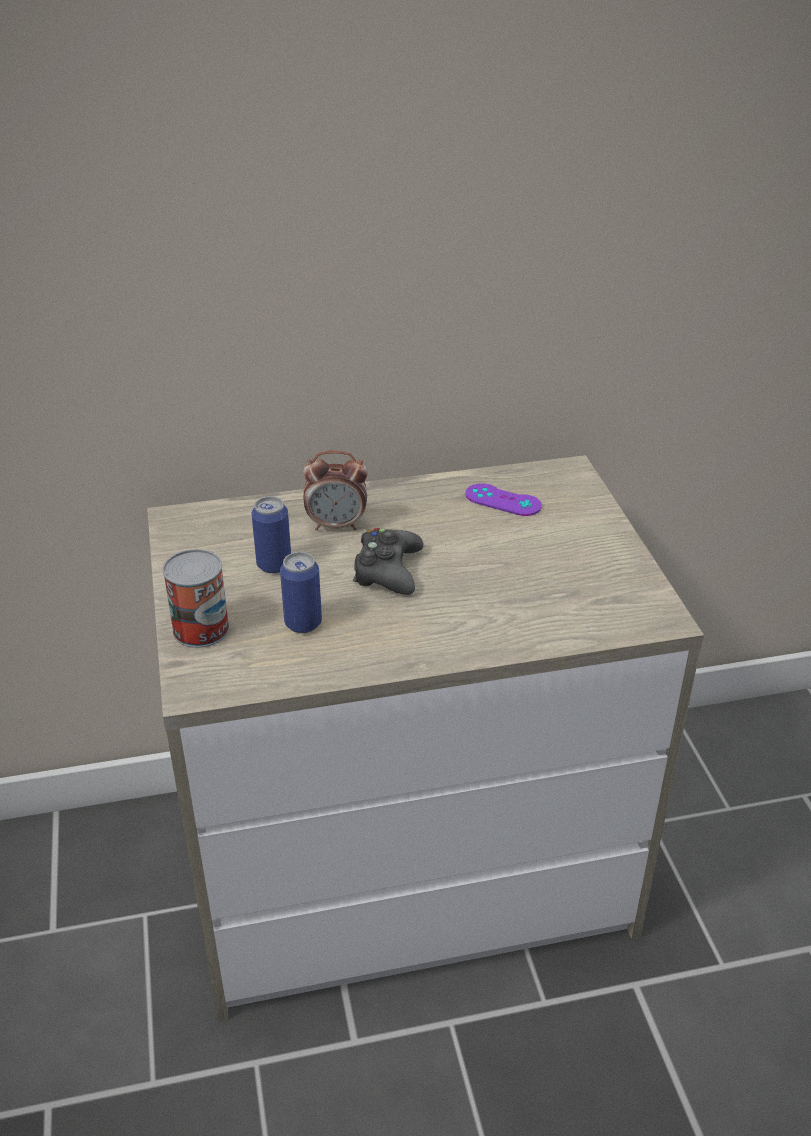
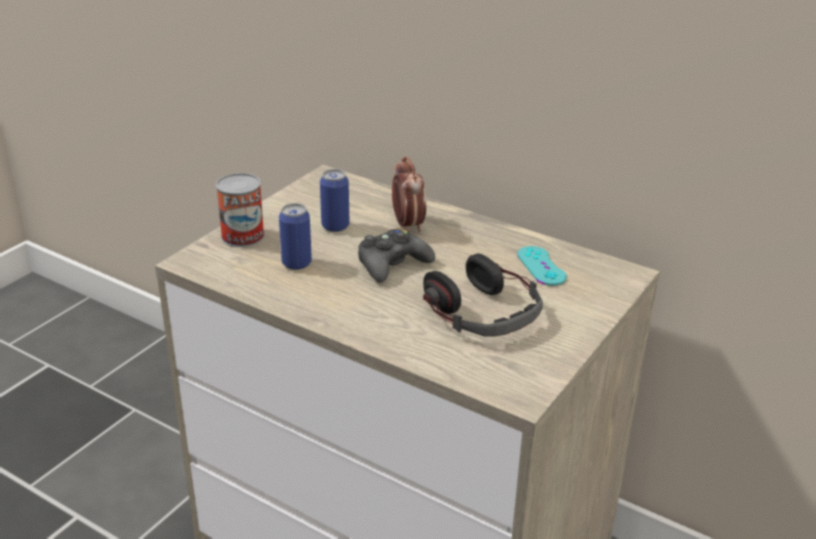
camera: 45 degrees right, 5 degrees down
alarm clock [303,450,368,531] -> alarm clock turned 150 degrees counterclockwise [392,156,426,232]
purple game controller [466,483,542,516] -> turquoise game controller [517,246,567,286]
none -> headphones [423,253,543,336]

